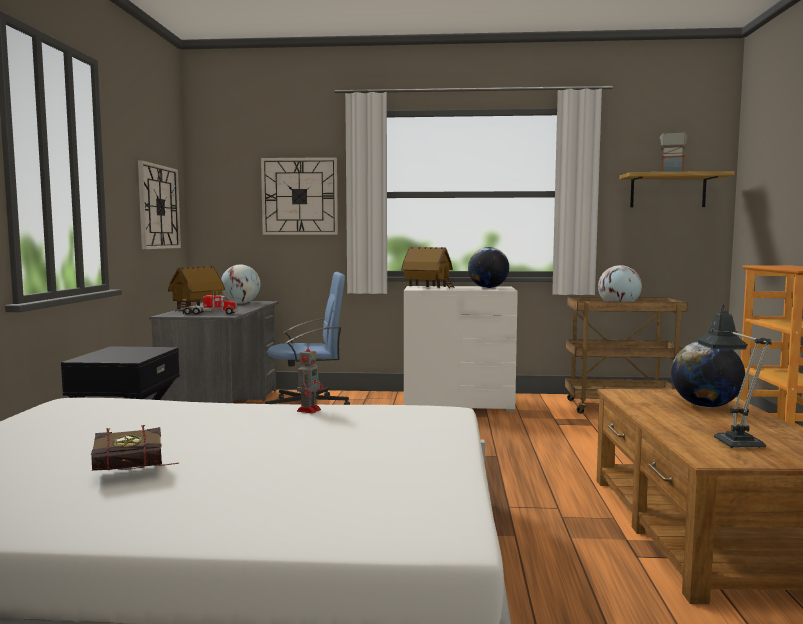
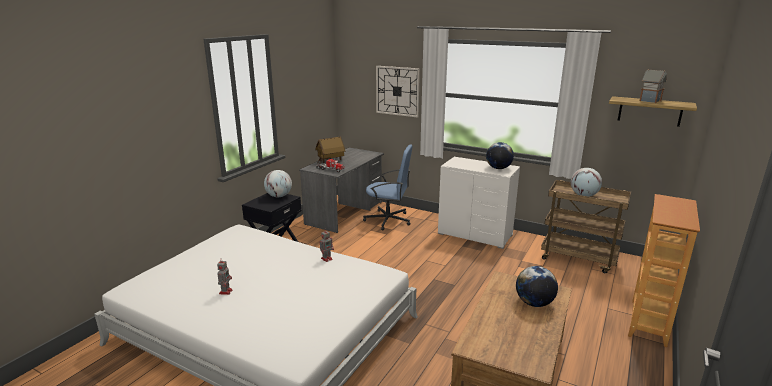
camera: 25 degrees right, 15 degrees up
book [91,425,179,471] -> toy robot [217,258,233,295]
wall clock [138,160,181,249] -> none
globe [221,264,260,304] -> globe moved to [264,170,292,197]
toy house [401,247,455,289] -> none
table lamp [697,305,772,448] -> none

